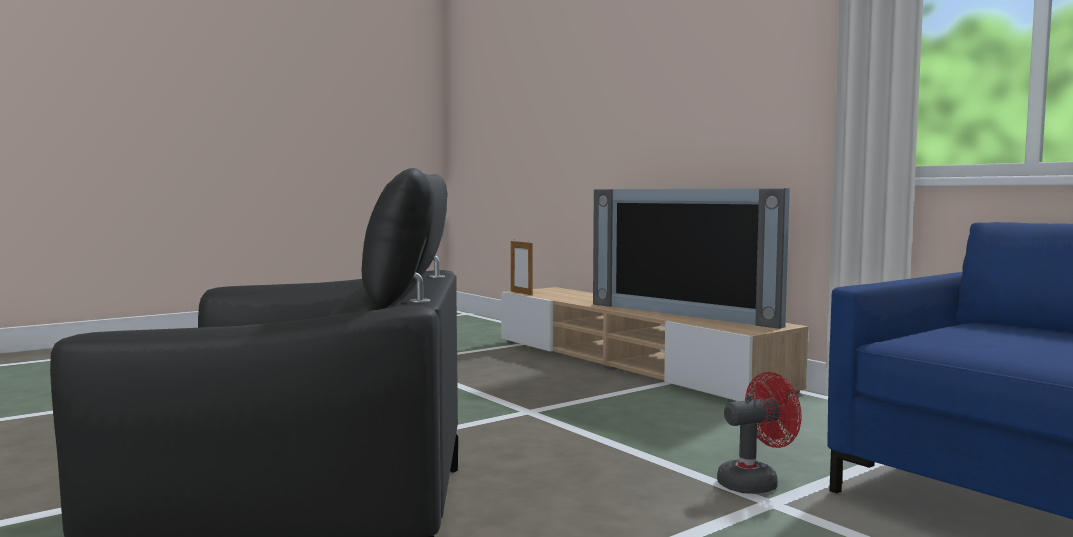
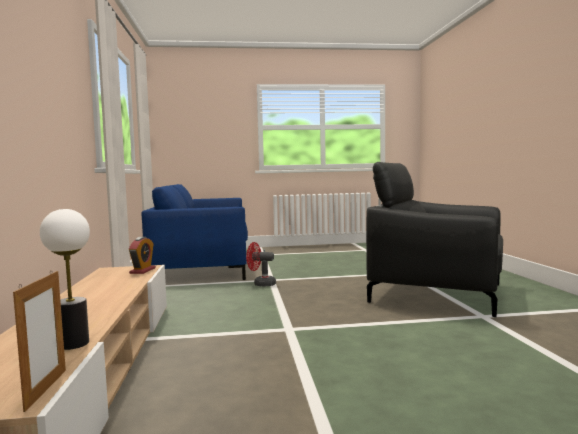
camera: 150 degrees left, 0 degrees up
television [593,188,790,329] -> none
none -> table lamp [40,209,90,350]
none -> alarm clock [129,237,156,274]

